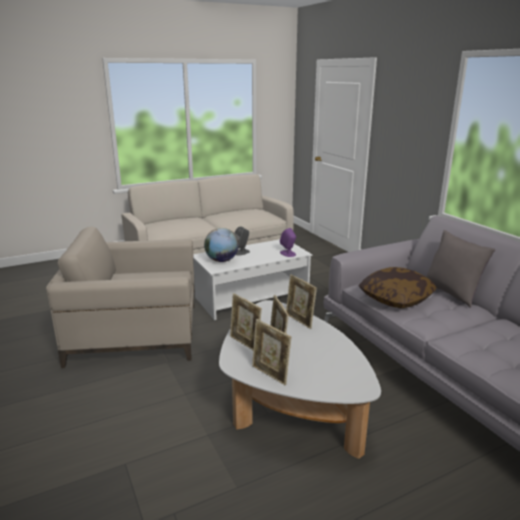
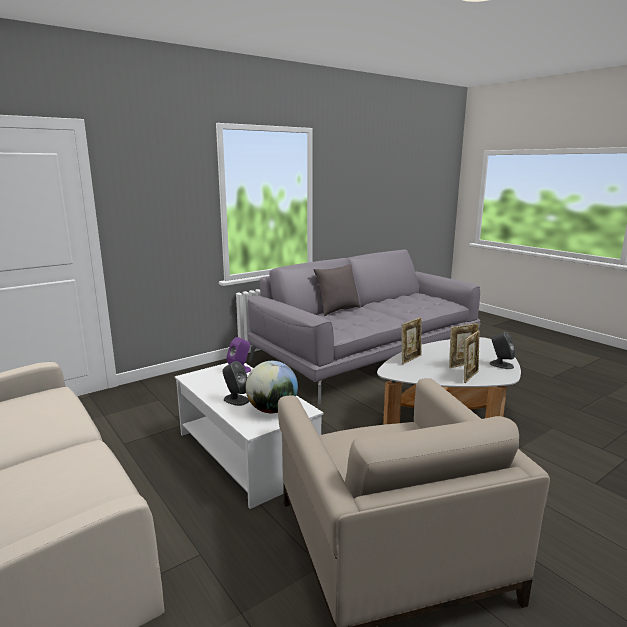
camera: 100 degrees left, 5 degrees down
picture frame [252,319,292,385] -> grey speaker [489,332,516,369]
pillow [358,267,437,308] -> none

